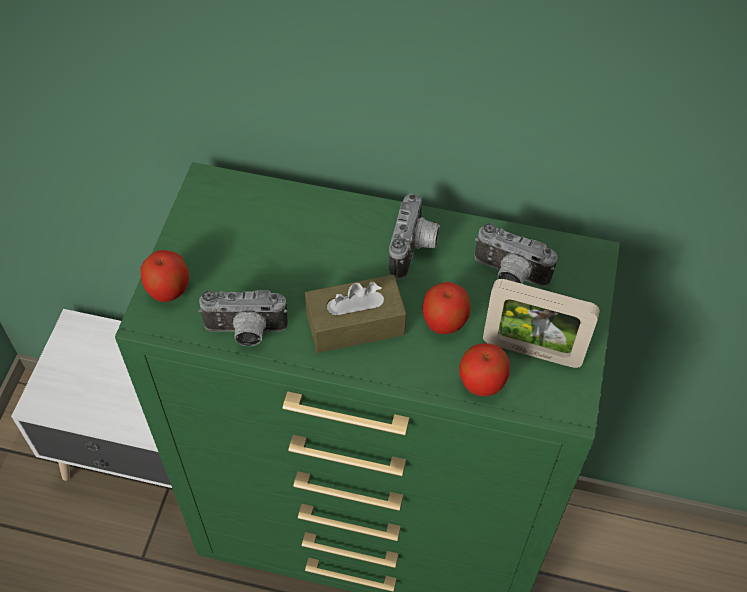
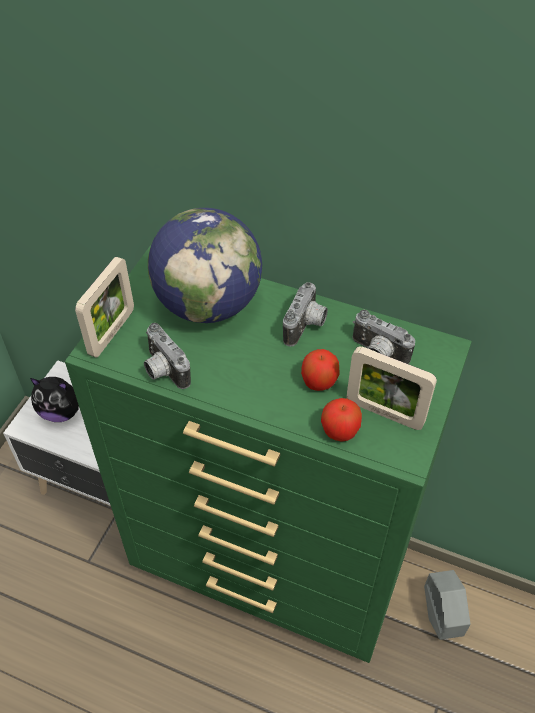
camera: 10 degrees right, 5 degrees down
apple [141,250,189,302] -> picture frame [75,257,134,358]
camera [198,290,288,346] -> camera turned 45 degrees clockwise [144,323,191,389]
brown tissue box [305,275,407,353] -> none
none -> plush toy [30,377,79,422]
none -> globe [148,208,262,323]
none -> grey planter [424,570,471,640]

